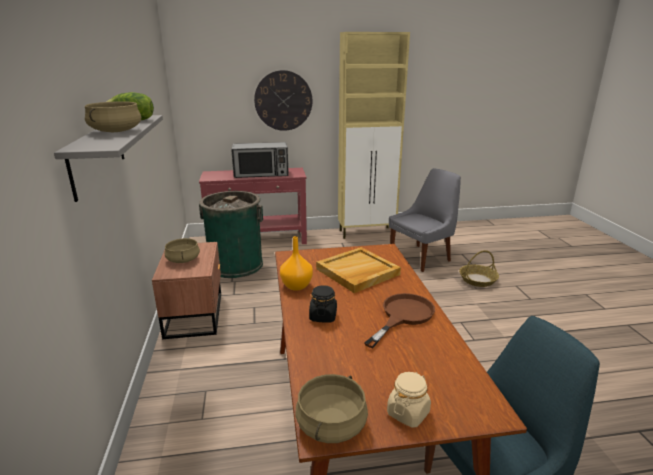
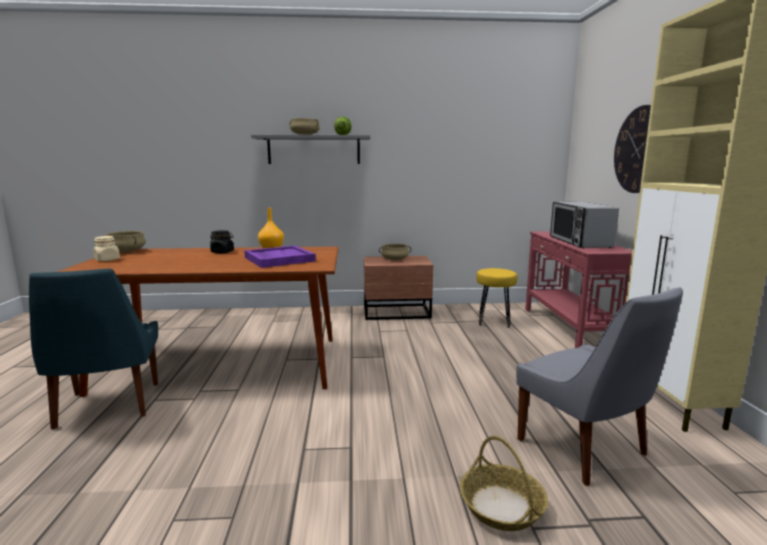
camera: 95 degrees right, 10 degrees down
green trash can [199,191,263,278] -> yellow stool [476,268,517,328]
beige tray [316,247,401,293] -> purple tray [244,245,316,268]
brown frying pan [364,293,435,348] -> none

